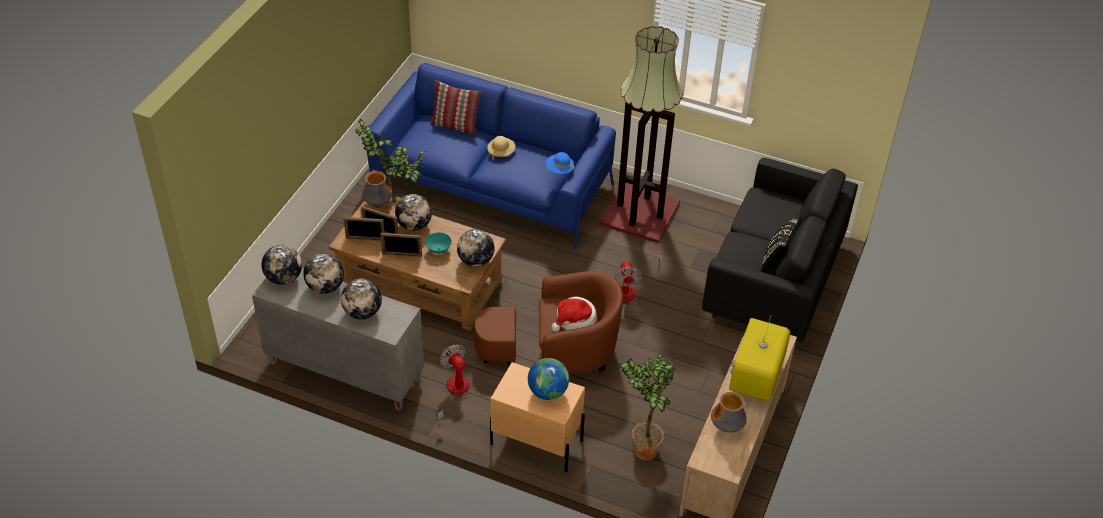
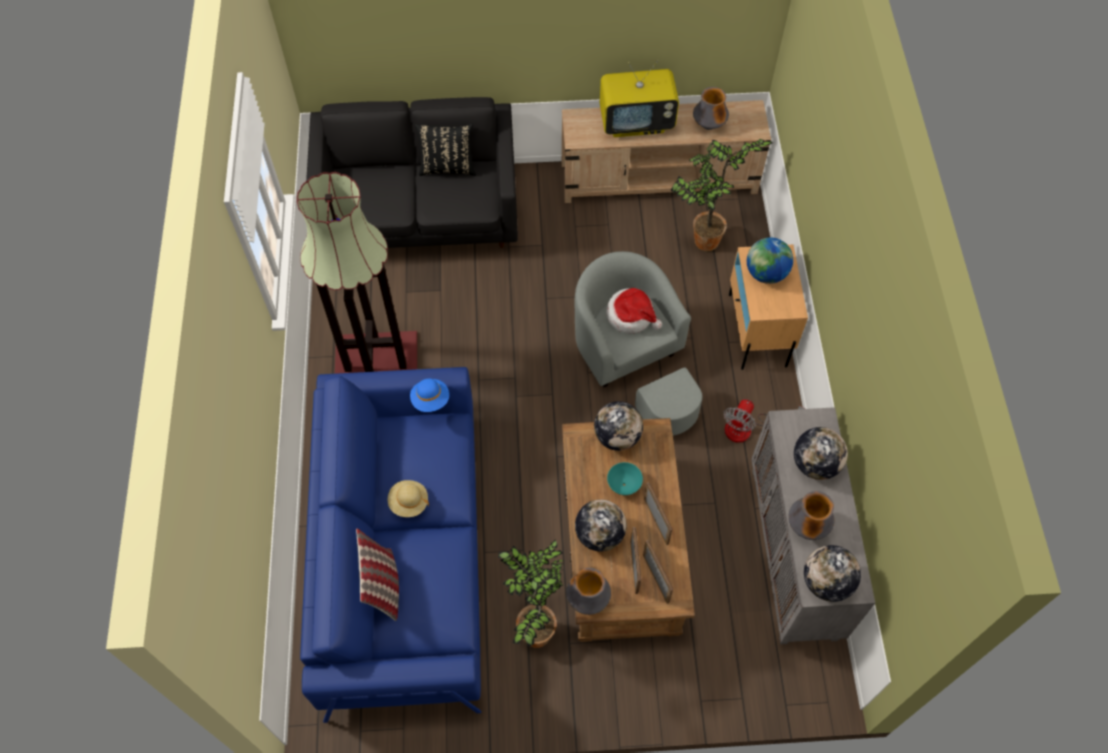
camera: 115 degrees left, 15 degrees up
globe [303,254,344,294] -> vase [788,491,834,540]
brown armchair [474,271,623,373] -> grey armchair [574,251,703,436]
fan [614,254,662,302] -> none

